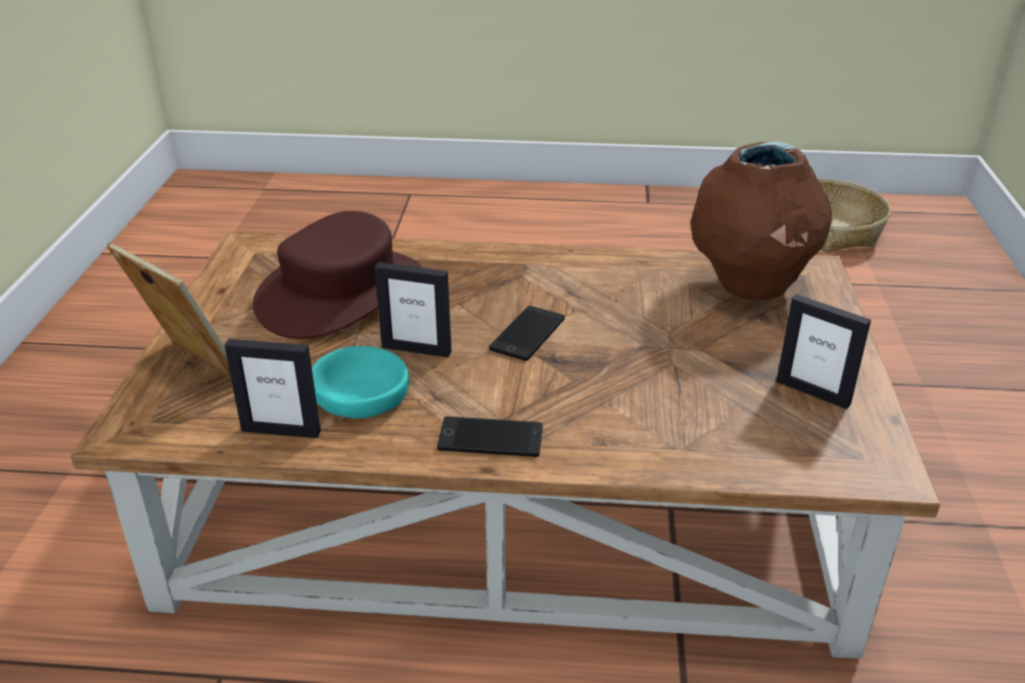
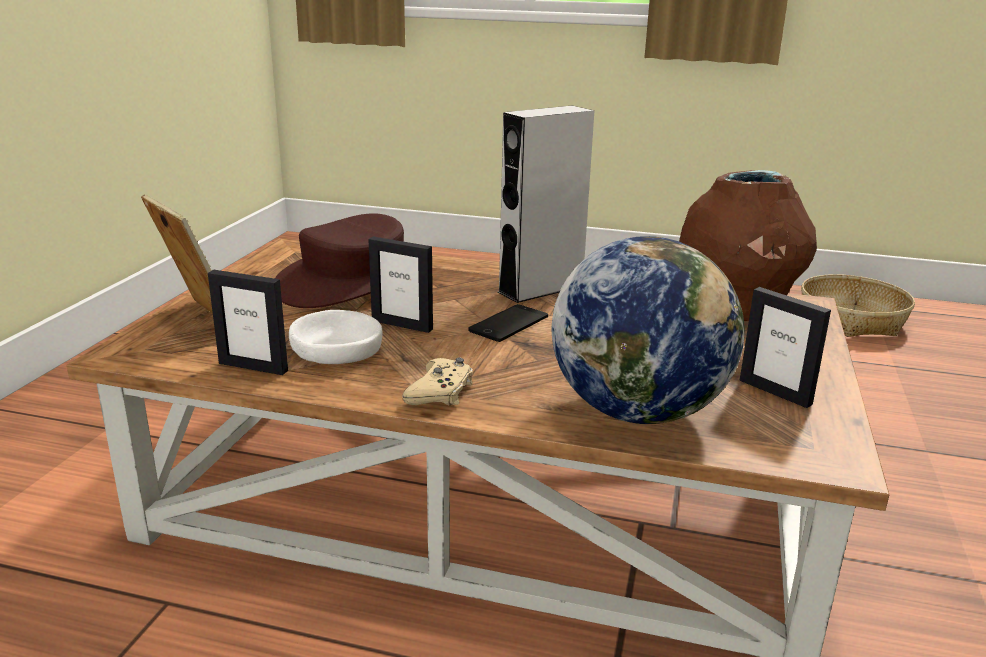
camera: 10 degrees right, 10 degrees down
turquoise bowl [312,346,409,418] -> white bowl [289,310,382,364]
phone [437,417,543,457] -> beige game controller [402,357,473,406]
none -> grey speaker [498,106,594,303]
none -> globe [551,236,744,424]

